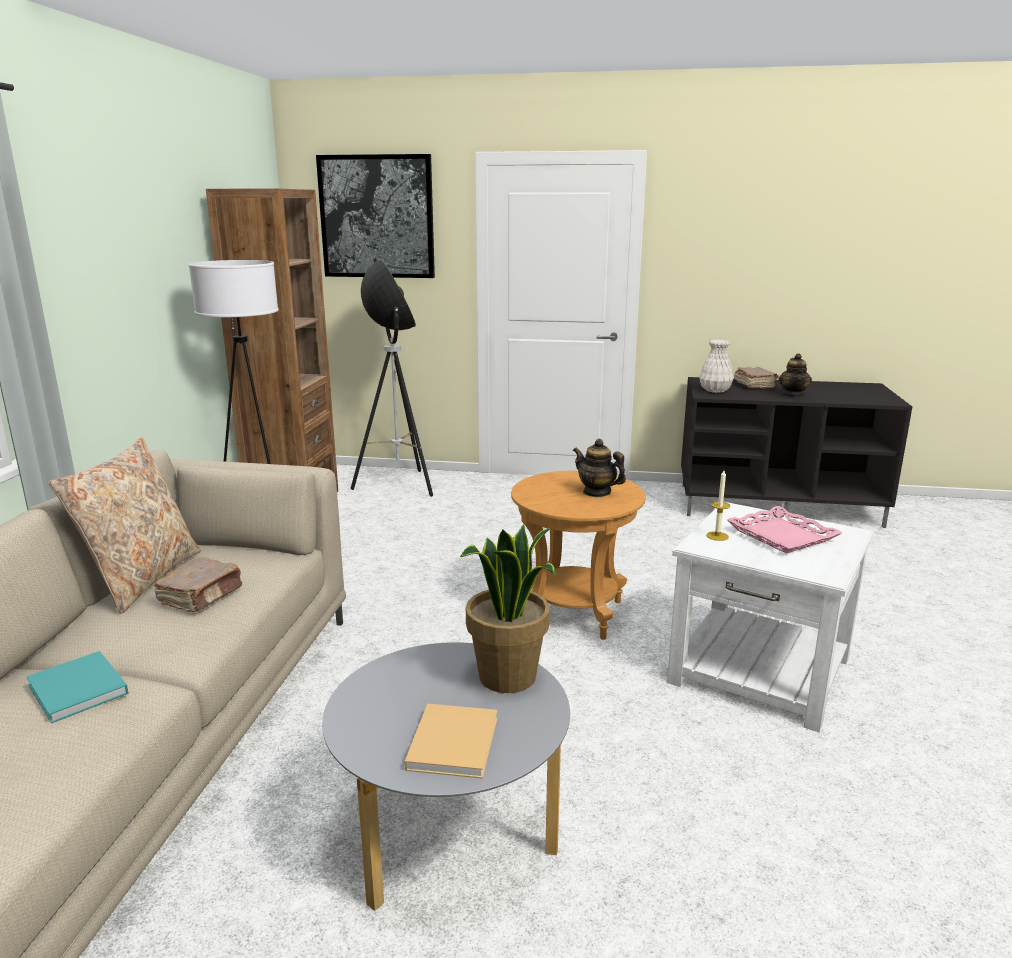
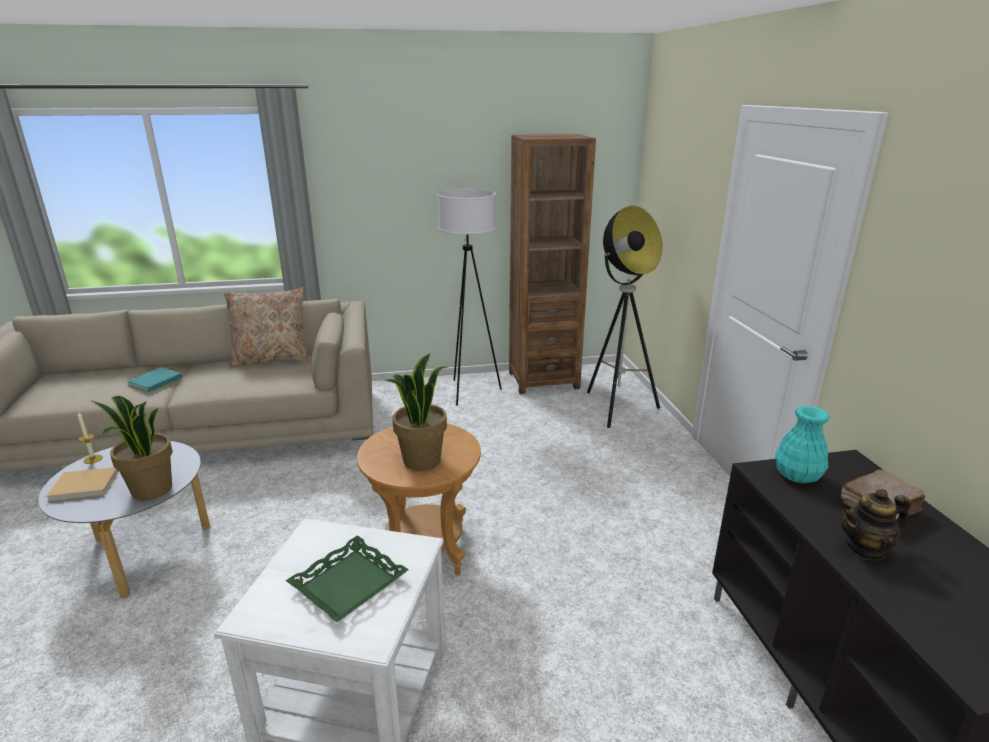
camera: 70 degrees right, 5 degrees up
brown book [154,557,242,612] -> none
picture [316,154,435,278] -> none
teapot [573,439,626,497] -> potted plant [385,353,447,471]
white vase [699,340,734,393] -> turquoise vase [775,406,830,483]
candle [706,470,730,541] -> candle moved to [78,412,103,464]
pink tray [727,506,842,553] -> green tray [285,535,409,622]

